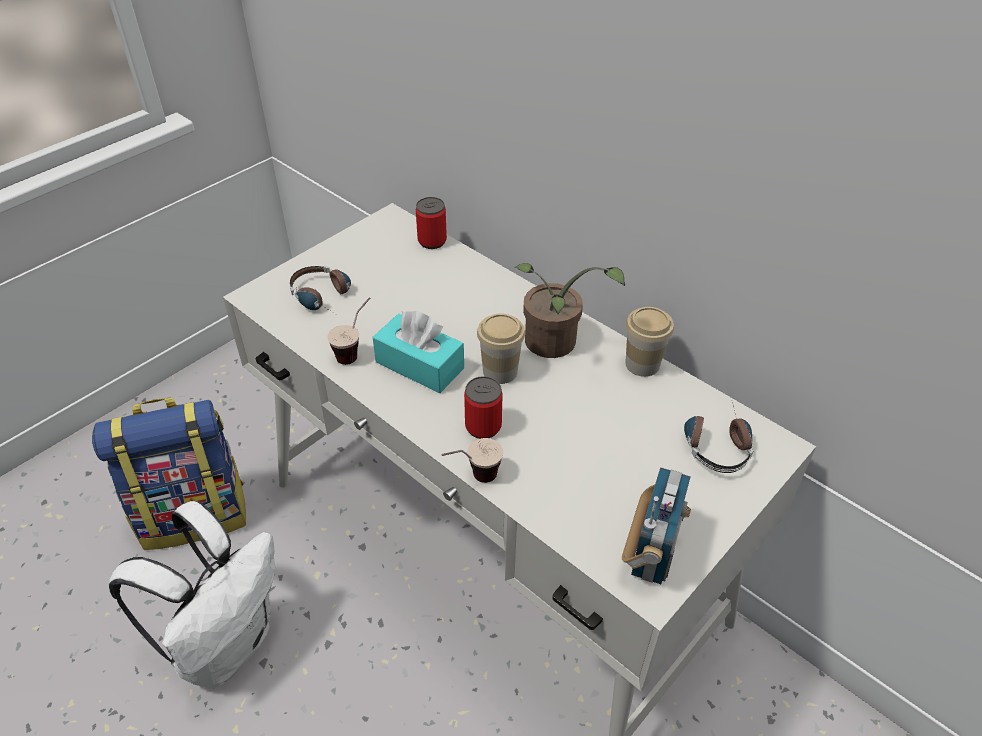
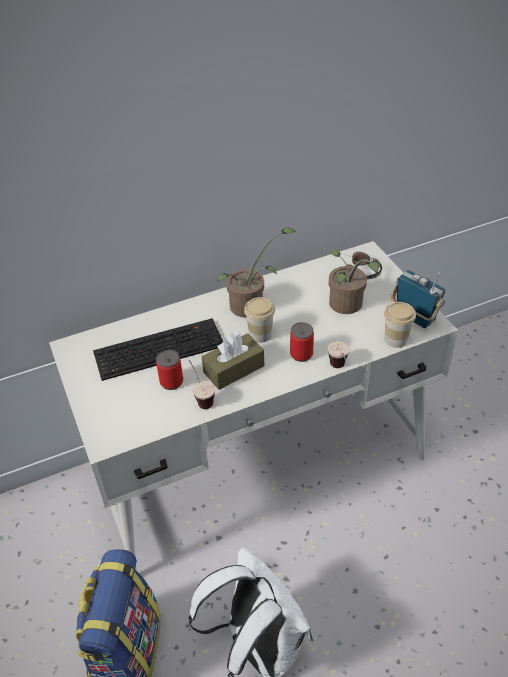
camera: 65 degrees left, 0 degrees up
headphones [290,266,351,316] -> none
turquoise tissue box [373,311,464,393] -> brown tissue box [202,333,264,390]
can [416,197,447,249] -> can moved to [156,350,183,390]
cup [625,307,674,377] -> cup moved to [384,302,416,348]
none -> keyboard [93,318,223,381]
none -> potted plant [329,250,379,314]

